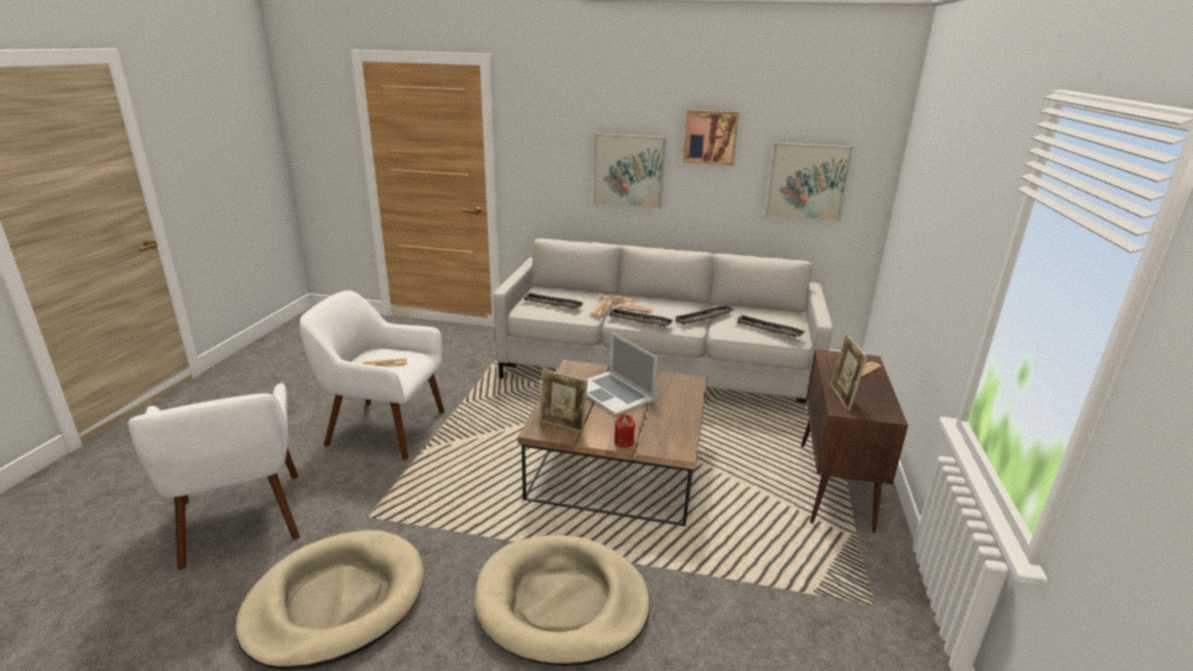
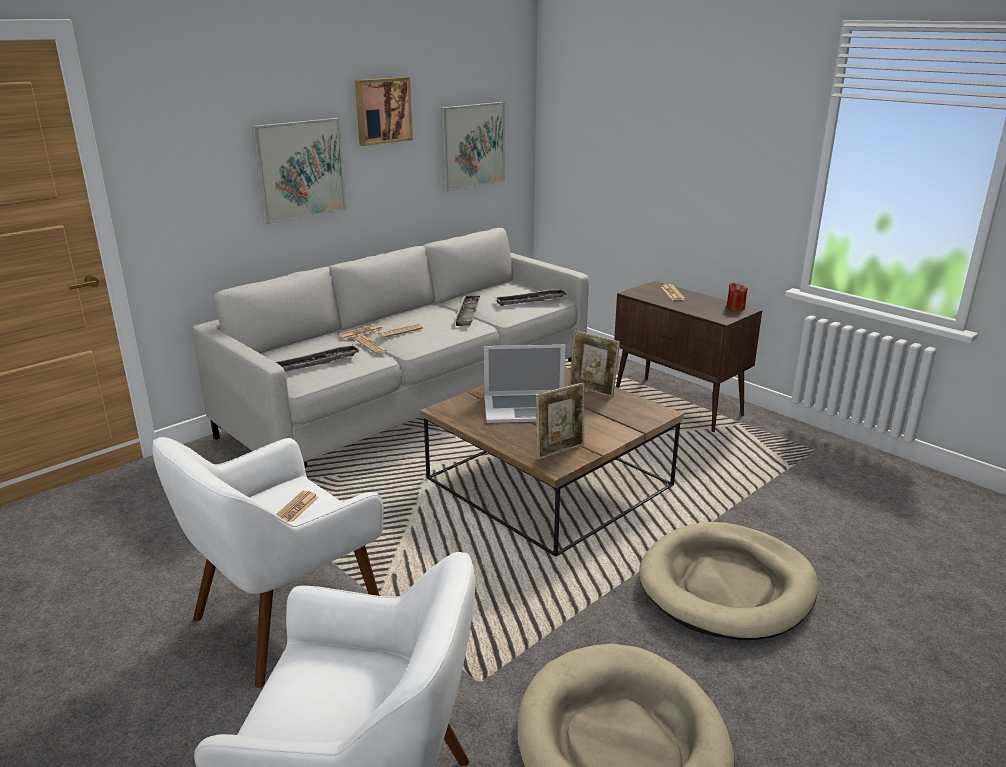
camera: 55 degrees left, 0 degrees up
tray [608,307,674,326] -> none
red candle [614,414,635,448] -> red candle moved to [726,283,748,311]
picture frame [830,333,867,411] -> picture frame moved to [569,330,620,398]

